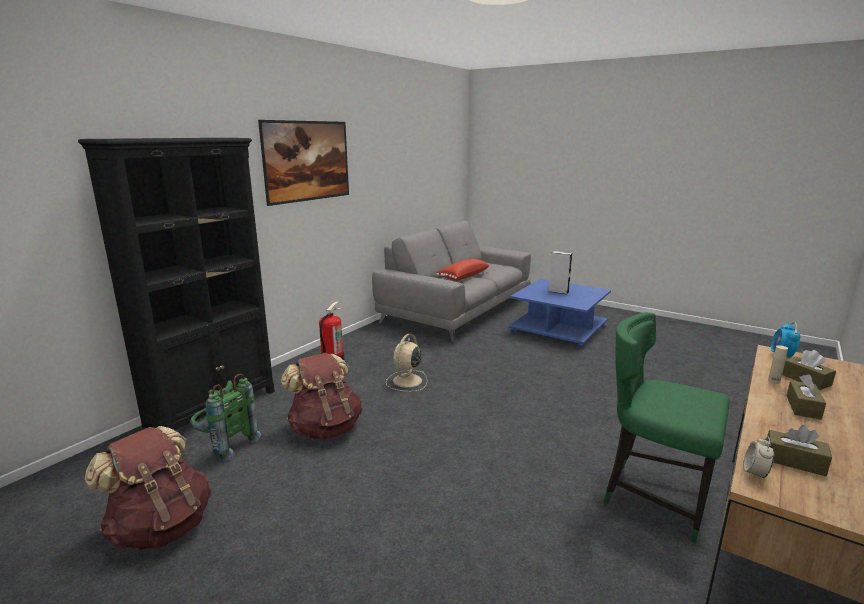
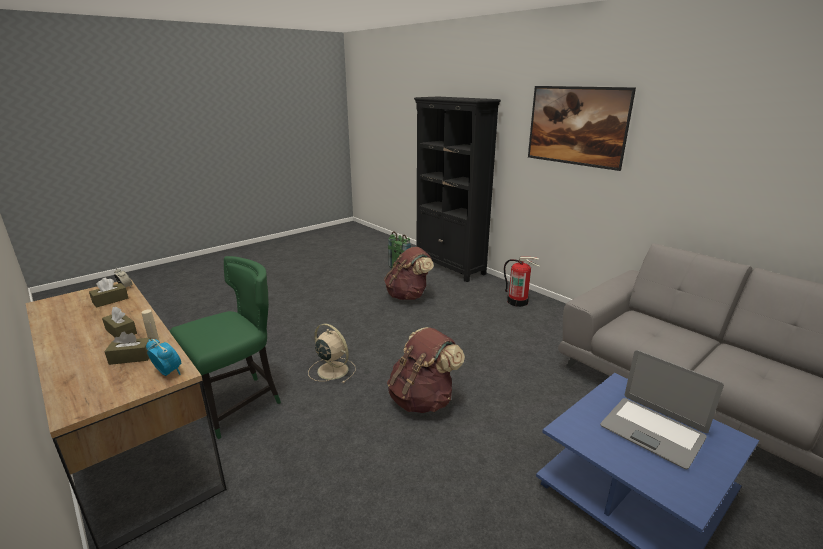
camera: 105 degrees right, 5 degrees up
brown backpack [84,426,211,550] -> brown backpack moved to [387,327,465,413]
beige fan [386,334,427,392] -> beige fan moved to [308,323,356,383]
red pillow [436,259,490,281] -> none
grey speaker [548,251,572,294] -> laptop [600,350,724,469]

